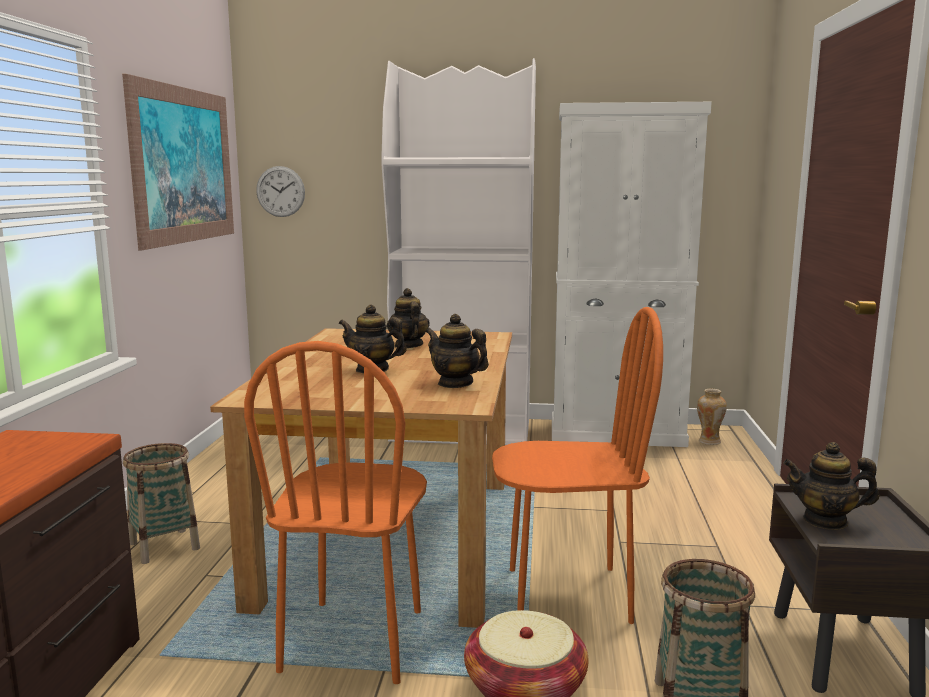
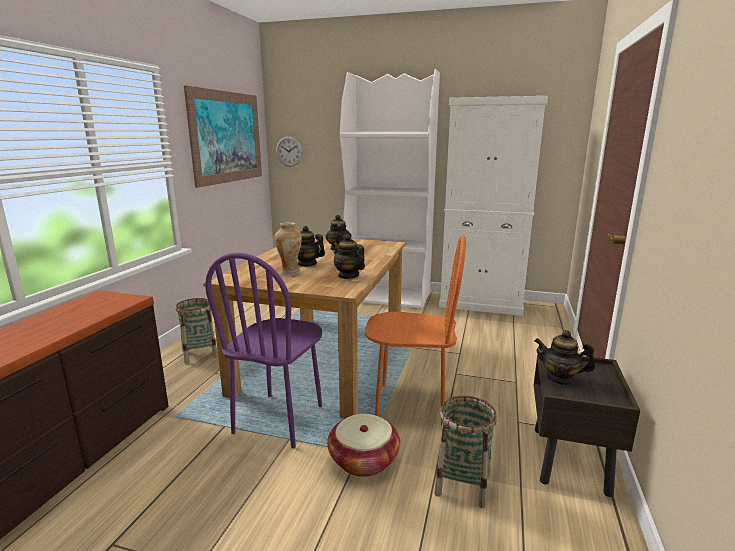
camera: 10 degrees right, 5 degrees up
orange chair [244,341,427,684] -> purple chair [205,253,322,448]
vase [697,389,727,445] -> vase moved to [274,222,302,275]

